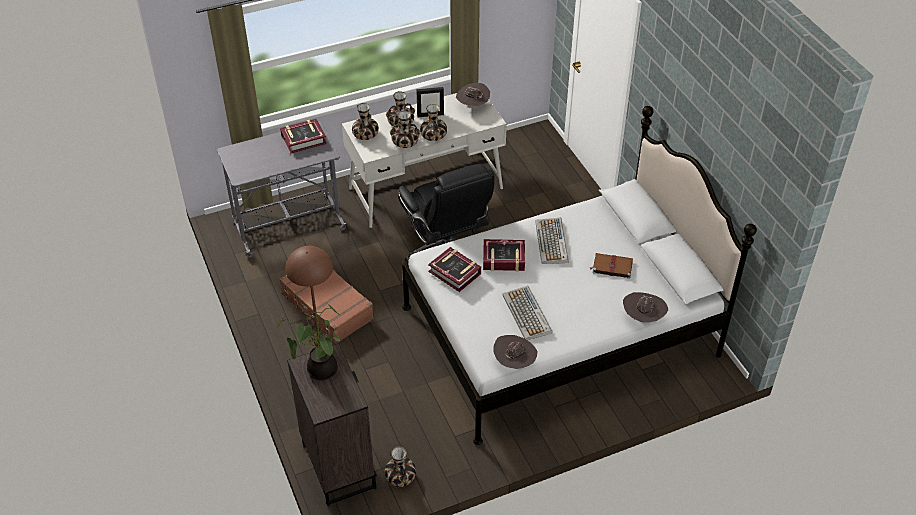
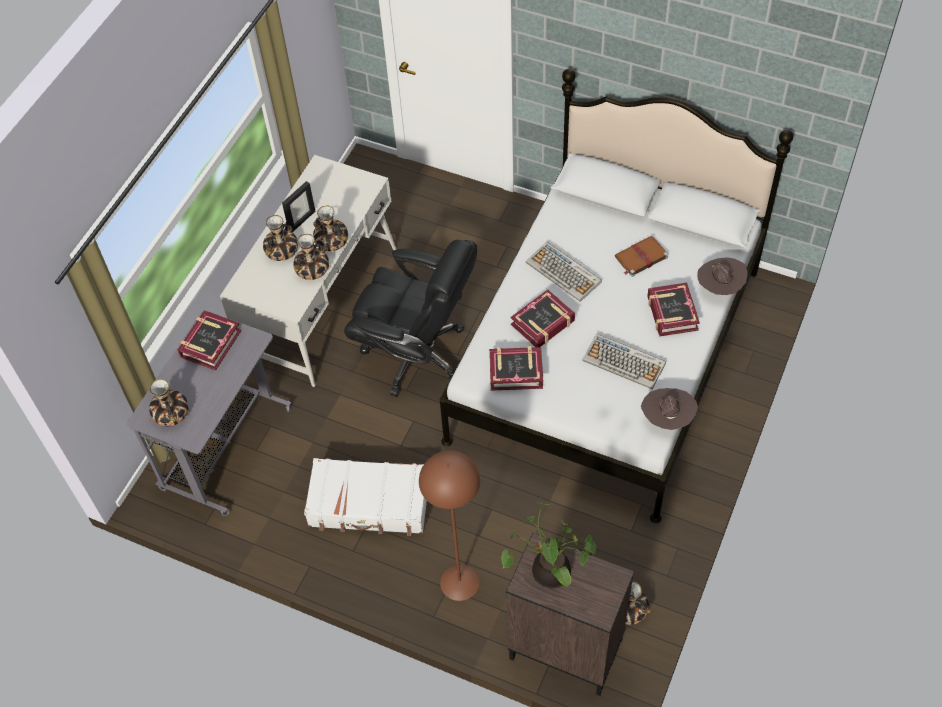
camera: 40 degrees left, 10 degrees up
brown suitcase [279,270,374,344] -> white suitcase [304,458,427,536]
vase [352,103,379,140] -> vase moved to [149,379,189,426]
brown hat [456,83,490,108] -> none
none -> book [647,283,700,337]

